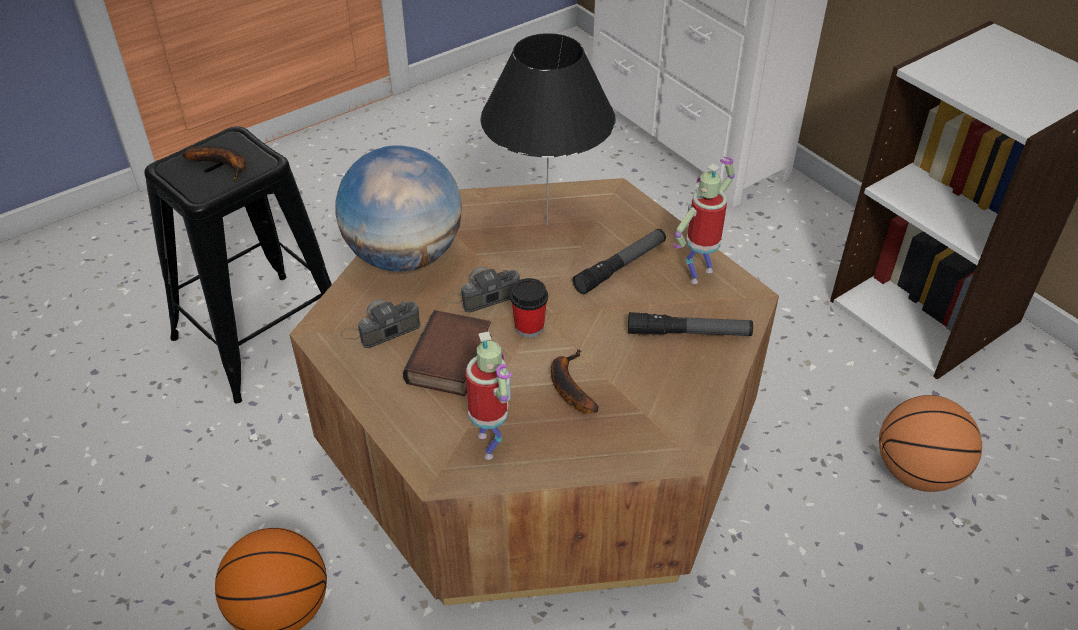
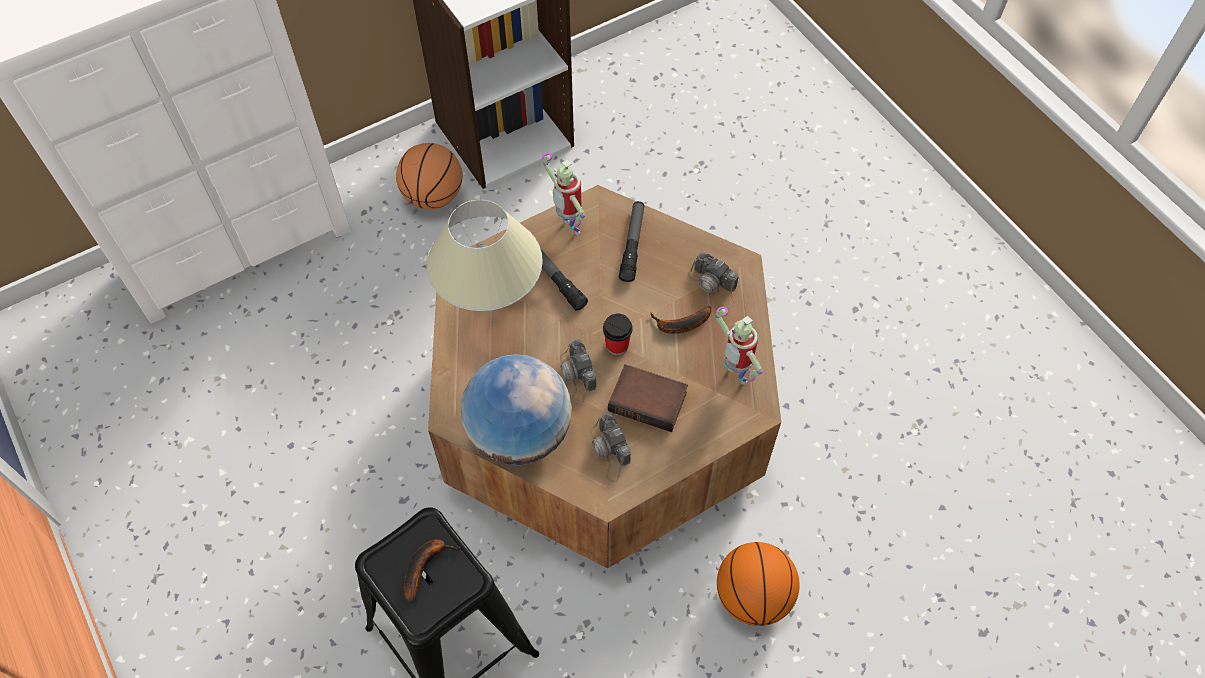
camera: 85 degrees left, 15 degrees up
toy robot [466,332,513,460] -> toy robot turned 120 degrees counterclockwise [715,307,763,385]
black table lamp [480,33,616,226] -> beige table lamp [426,199,543,325]
basketball [879,395,982,492] -> basketball moved to [396,143,463,209]
none -> camera [688,253,739,309]

